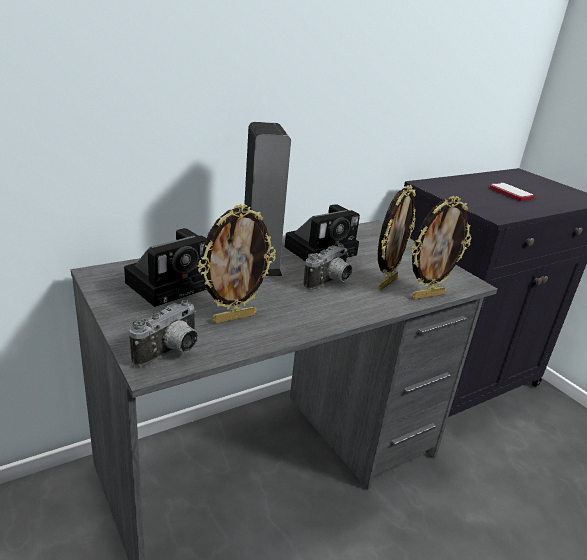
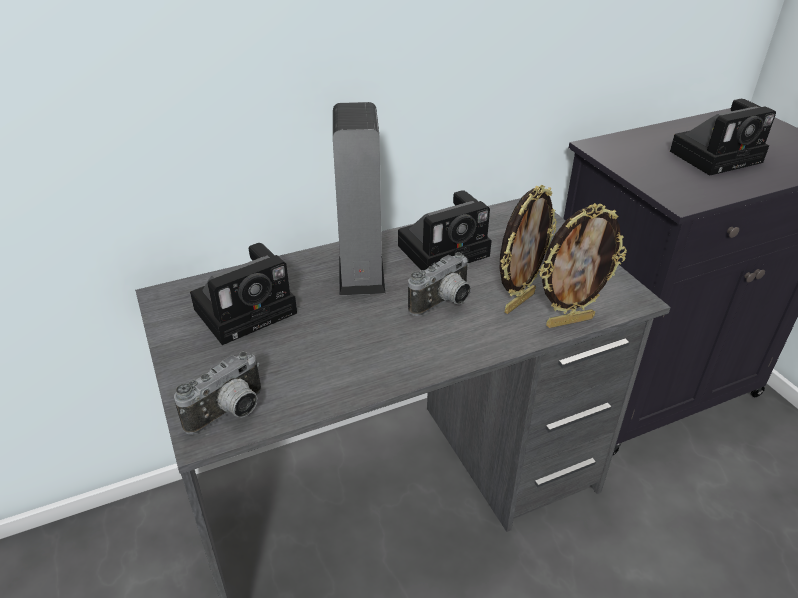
camera: 10 degrees right, 10 degrees up
picture frame [198,204,276,324] -> none
phone [489,183,535,201] -> camera [670,99,776,176]

